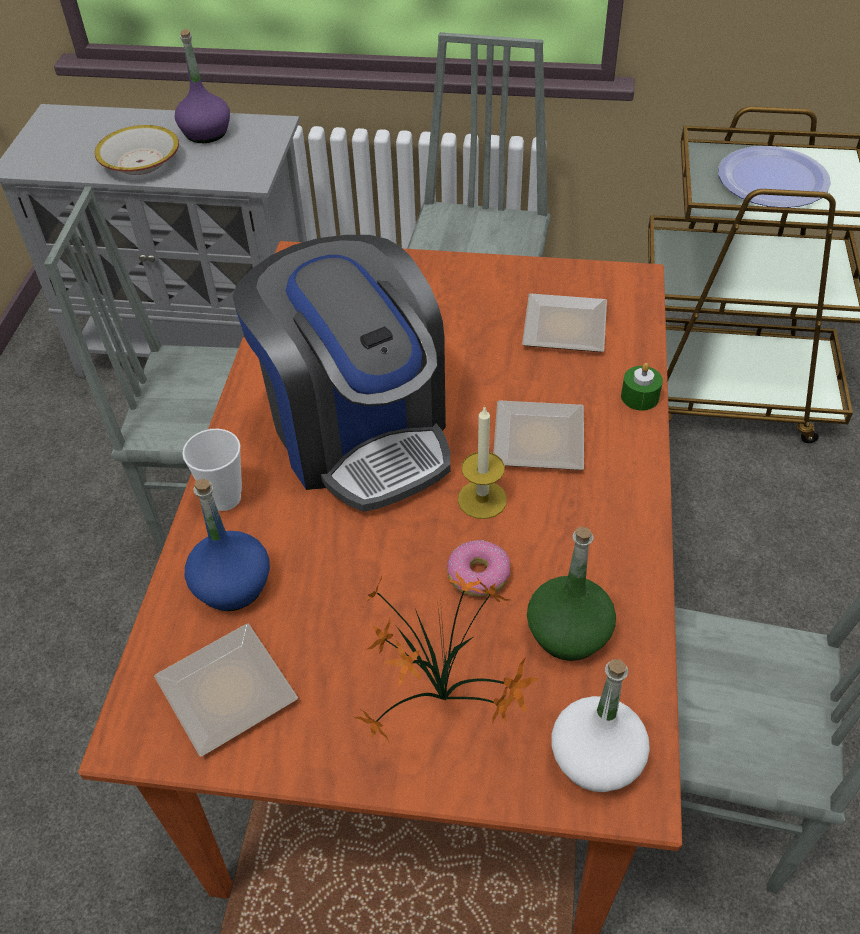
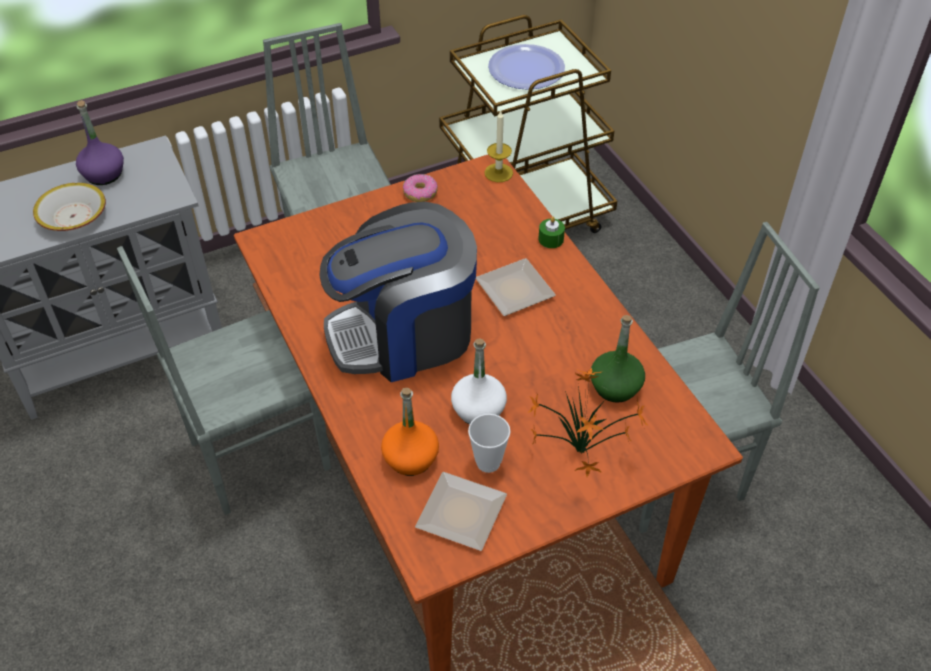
camera: 35 degrees left, 0 degrees up
cup [182,429,242,511] -> cup moved to [468,414,511,473]
blue bottle [185,478,270,611] -> orange bottle [381,388,439,476]
coffee machine [232,235,450,512] -> coffee machine turned 135 degrees clockwise [319,202,477,382]
donut [447,540,511,597] -> donut moved to [403,174,438,202]
candle [458,405,507,519] -> candle moved to [484,110,513,182]
plate [522,293,607,352] -> none
white bottle [551,659,650,792] -> white bottle moved to [451,338,507,424]

